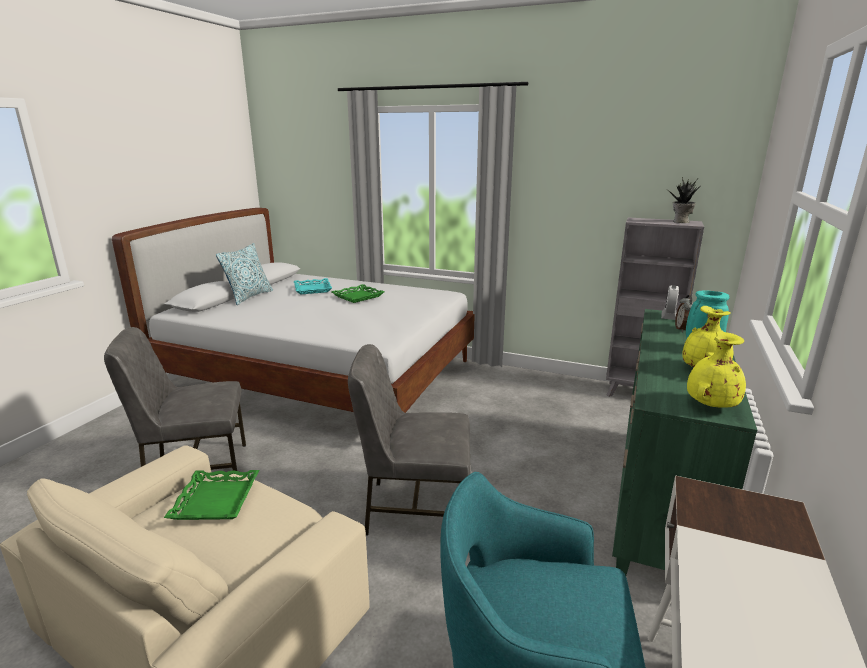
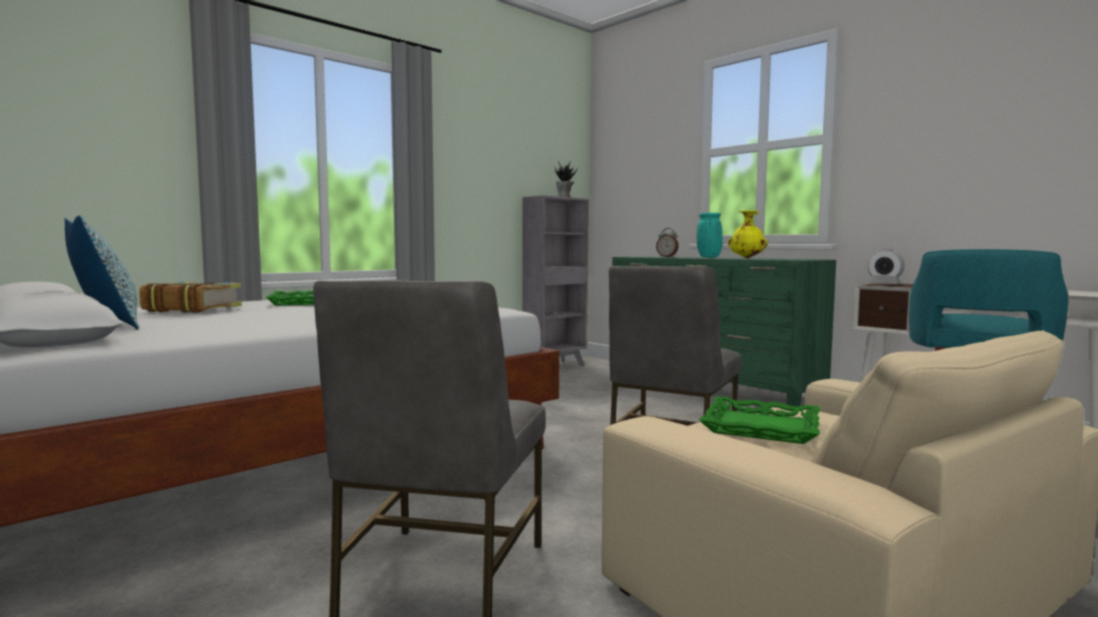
camera: 65 degrees left, 15 degrees down
turquoise tray [294,278,332,295] -> book [139,281,242,313]
alarm clock [661,285,679,320] -> alarm clock moved to [868,249,905,284]
yellow vase [687,332,746,407] -> none

